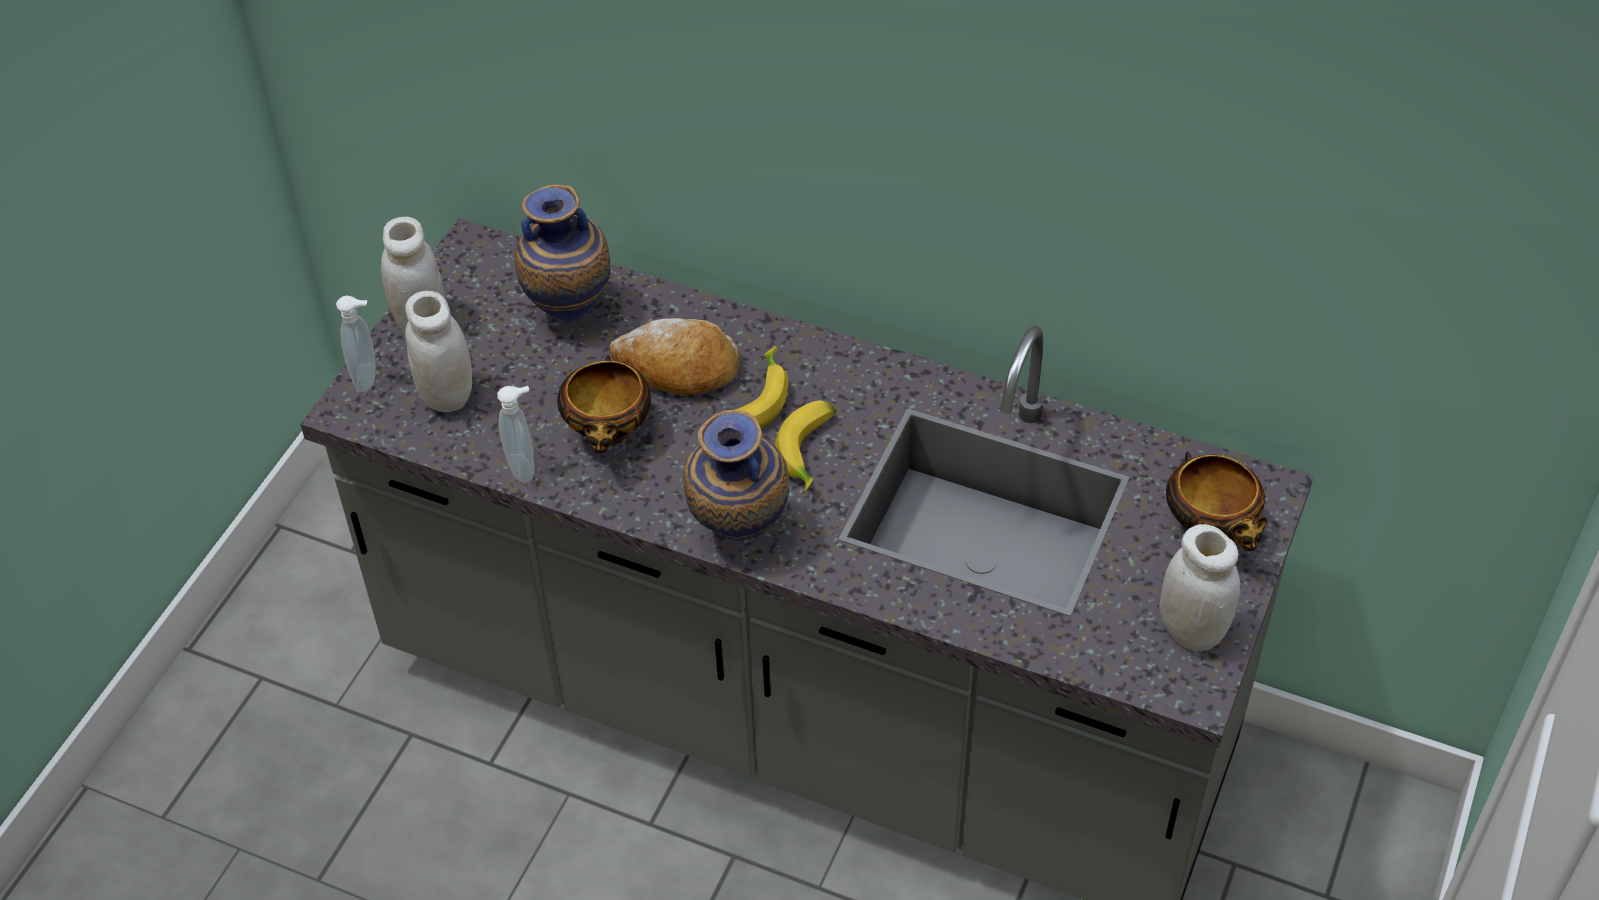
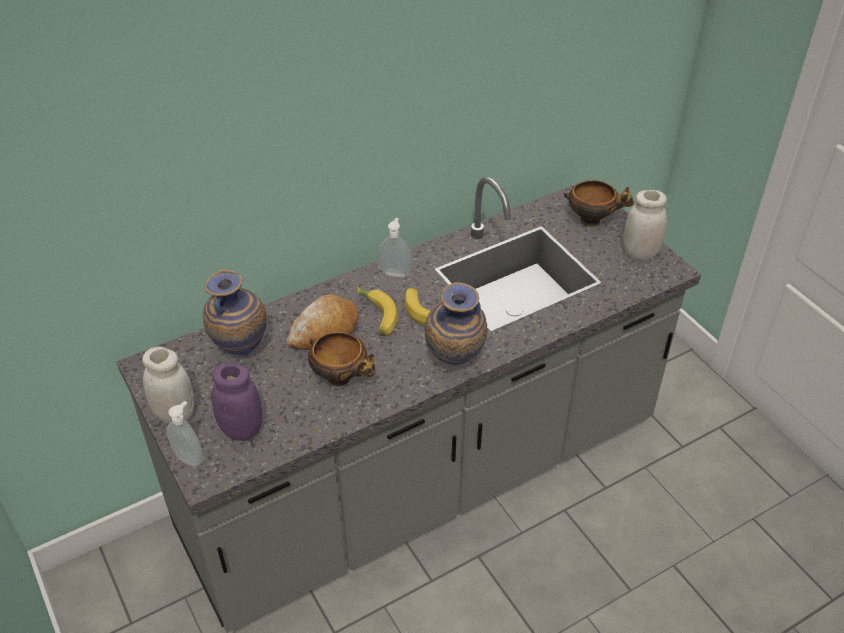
camera: 55 degrees left, 5 degrees down
white jar [405,291,472,412] -> purple jar [211,363,262,441]
soap dispenser [497,386,534,483] -> soap dispenser moved to [377,218,412,277]

